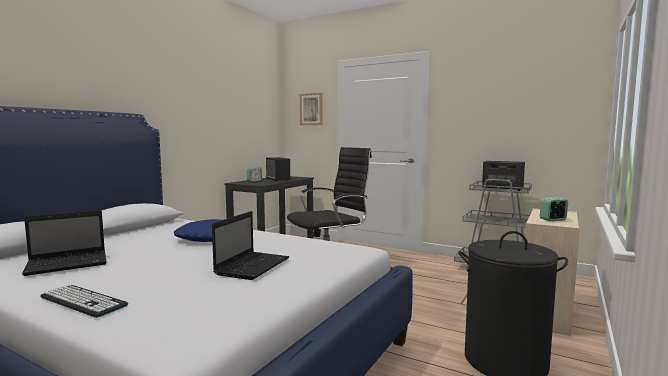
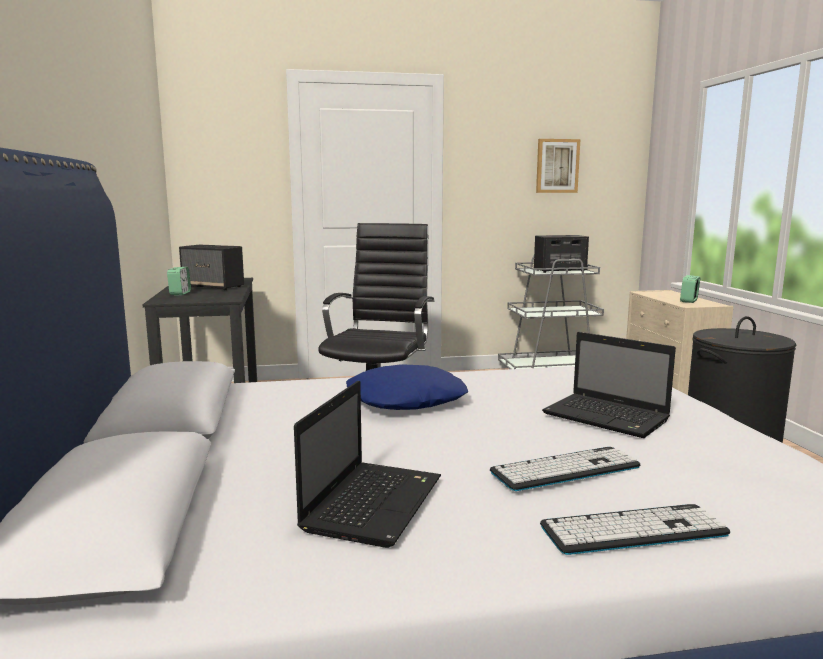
camera: 40 degrees left, 5 degrees up
laptop [212,211,289,280] -> laptop turned 150 degrees clockwise [542,332,676,438]
picture [300,93,323,125] -> picture moved to [536,139,580,193]
none -> keyboard [490,447,640,491]

